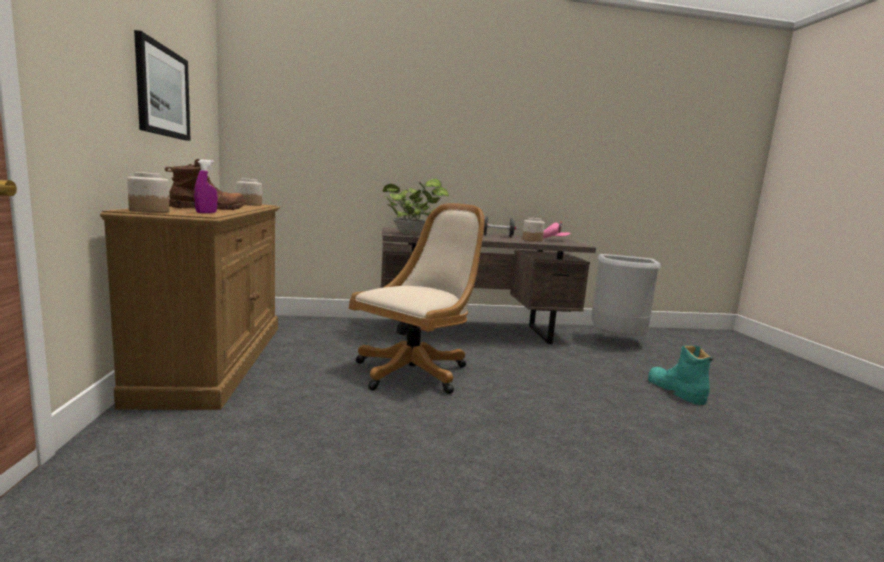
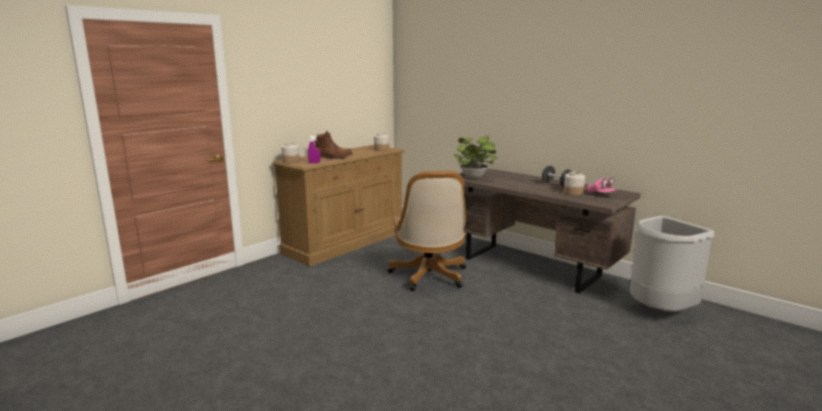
camera: 50 degrees right, 5 degrees up
picture [134,30,191,141] -> none
office chair [349,203,485,394] -> office chair turned 90 degrees clockwise [387,171,466,291]
turquoise boot [648,345,713,405] -> none

